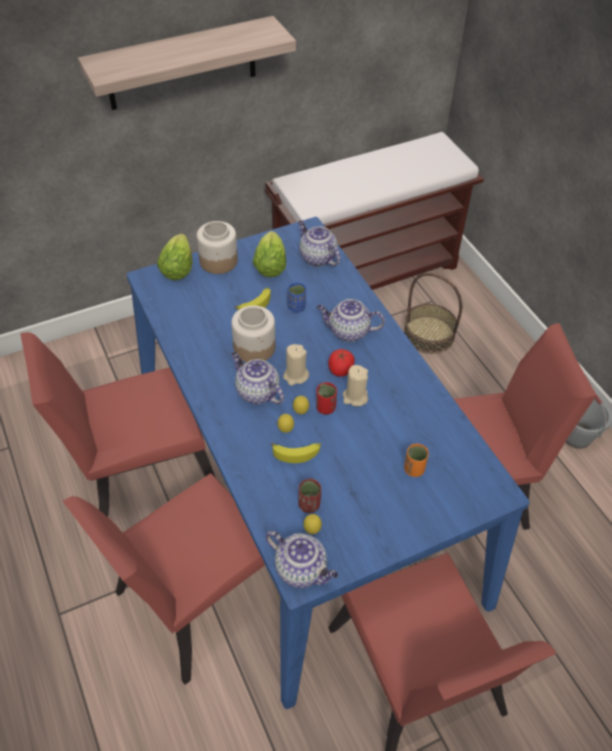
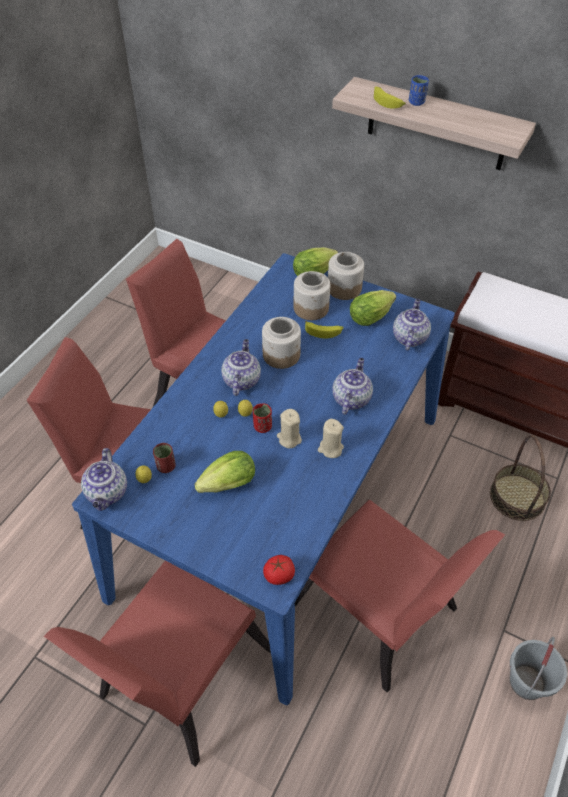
camera: 55 degrees right, 0 degrees up
banana [271,443,321,463] -> banana moved to [374,86,406,109]
beige candle [283,344,309,386] -> beige candle moved to [318,419,344,458]
blue cup [288,282,306,312] -> blue cup moved to [409,75,429,106]
teapot [317,299,385,342] -> teapot turned 45 degrees clockwise [333,358,373,415]
tomato [328,349,355,377] -> tomato moved to [263,555,295,585]
orange cup [404,444,429,477] -> none
none -> lettuce [195,451,255,493]
none -> jar [294,271,330,320]

